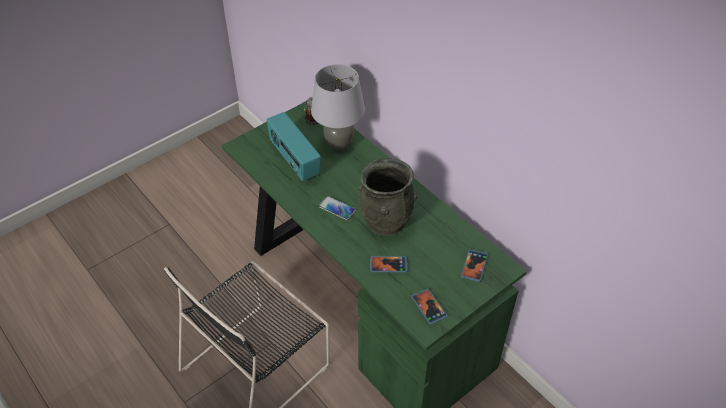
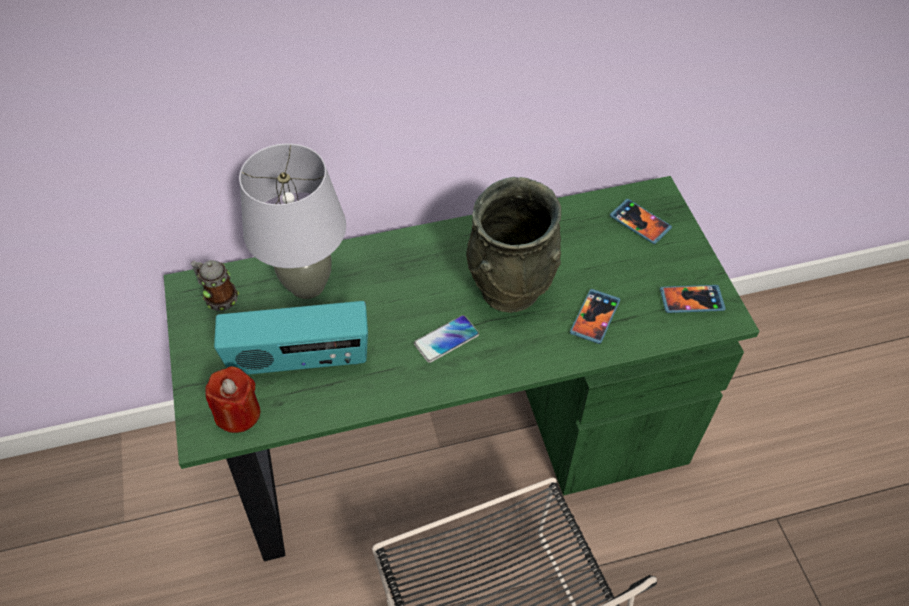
camera: 65 degrees left, 5 degrees up
none -> red candle [205,366,260,433]

